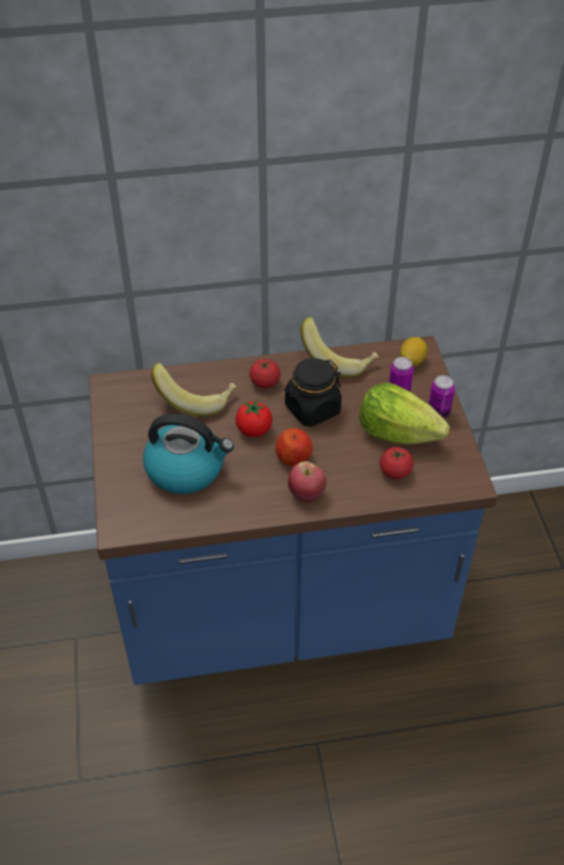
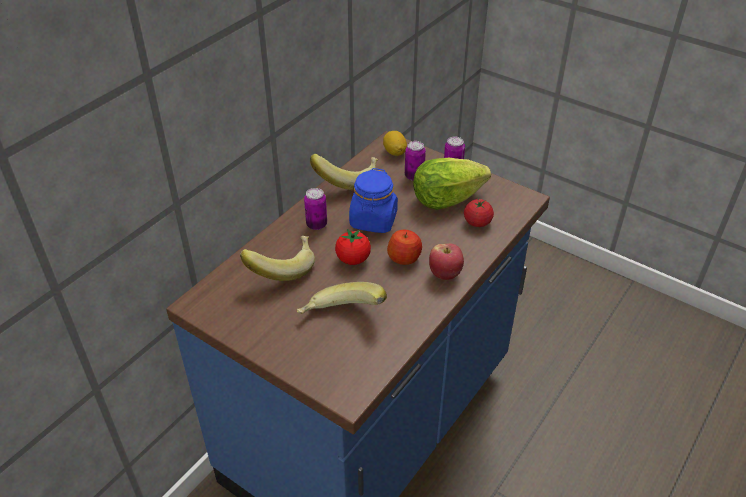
camera: 45 degrees left, 5 degrees down
kettle [143,414,234,494] -> banana [297,282,387,314]
tomato [249,357,281,388] -> can [304,188,327,230]
black jar [285,358,342,427] -> blue jar [349,168,398,233]

